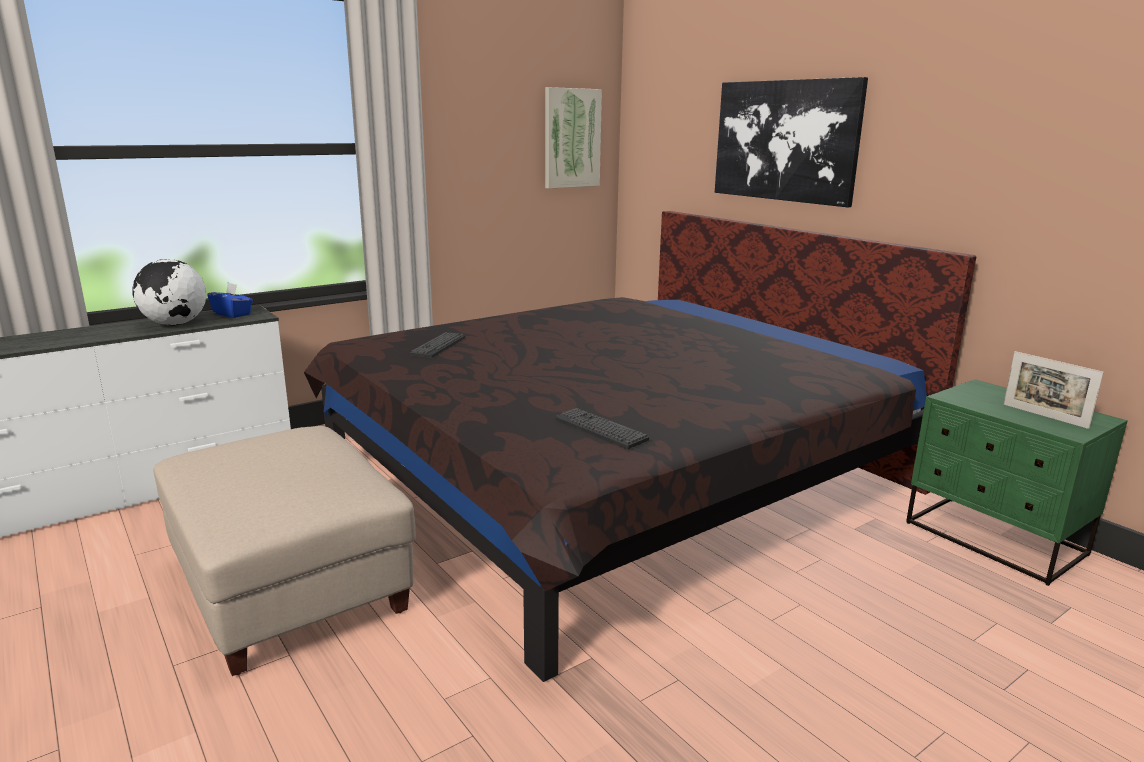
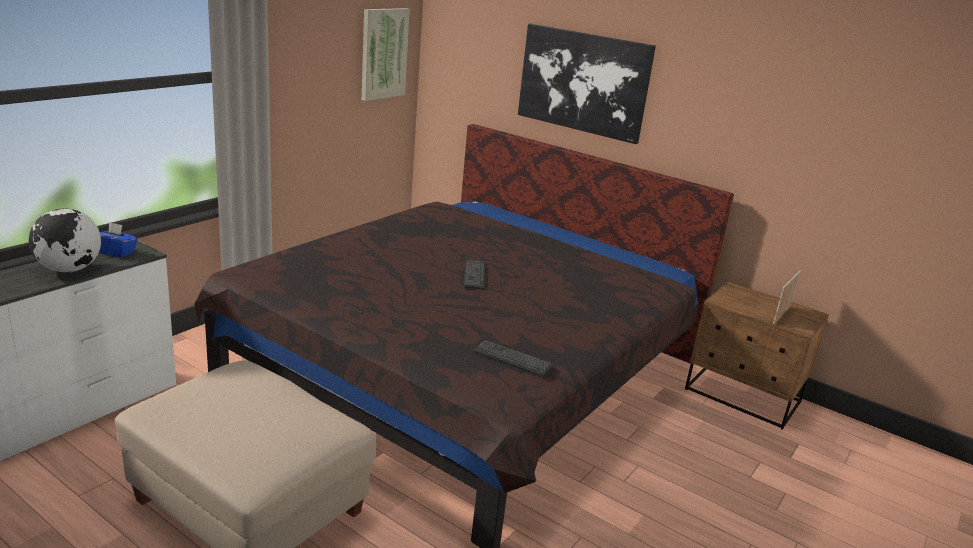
camera: 20 degrees left, 5 degrees up
keyboard [410,332,466,358] -> keyboard moved to [464,260,485,290]
green nightstand [906,379,1128,586] -> brown nightstand [685,281,829,429]
picture frame [1004,351,1104,429] -> picture frame turned 90 degrees clockwise [773,271,800,324]

